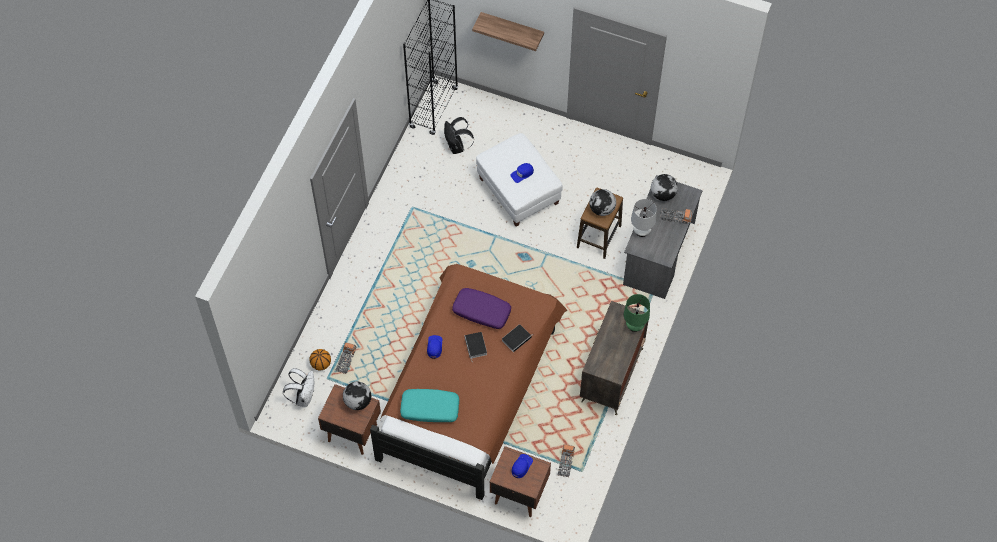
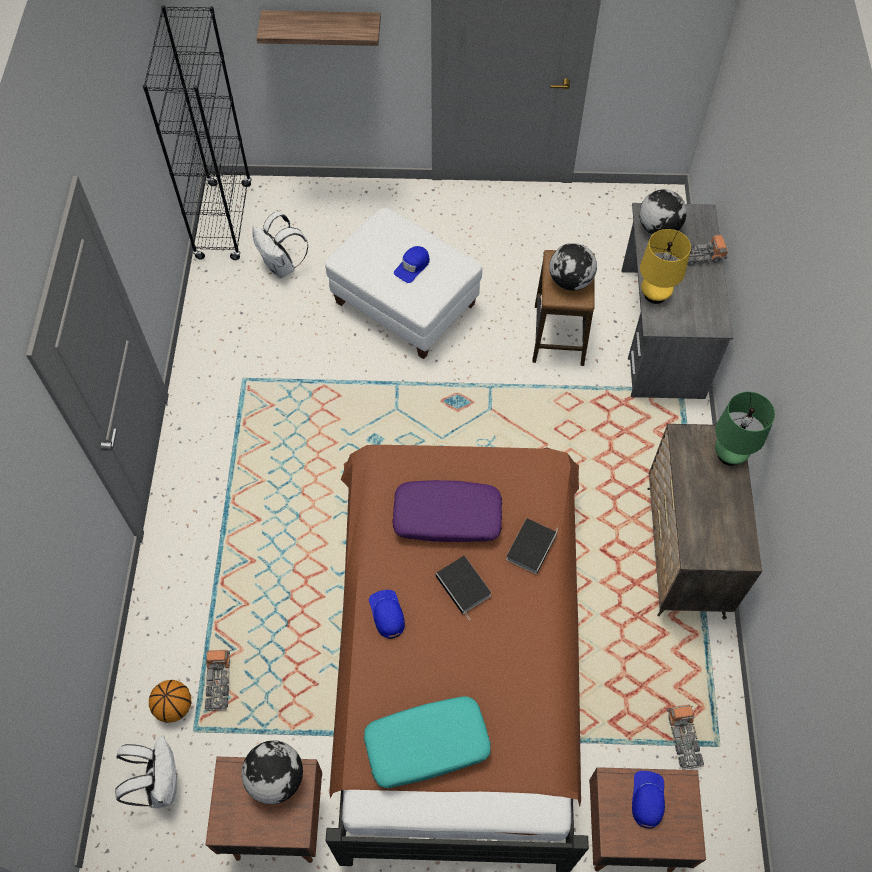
camera: 20 degrees left, 0 degrees up
black backpack [444,117,474,154] -> white backpack [252,212,308,278]
white table lamp [631,199,657,237] -> yellow table lamp [640,229,691,304]

